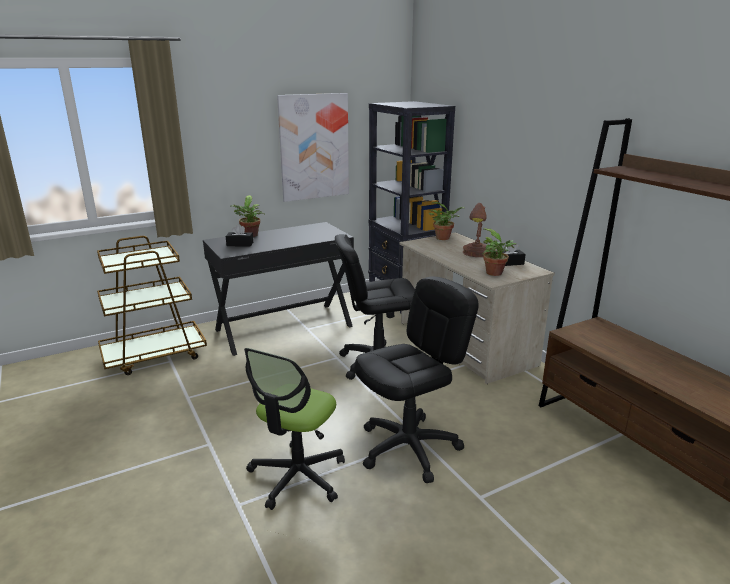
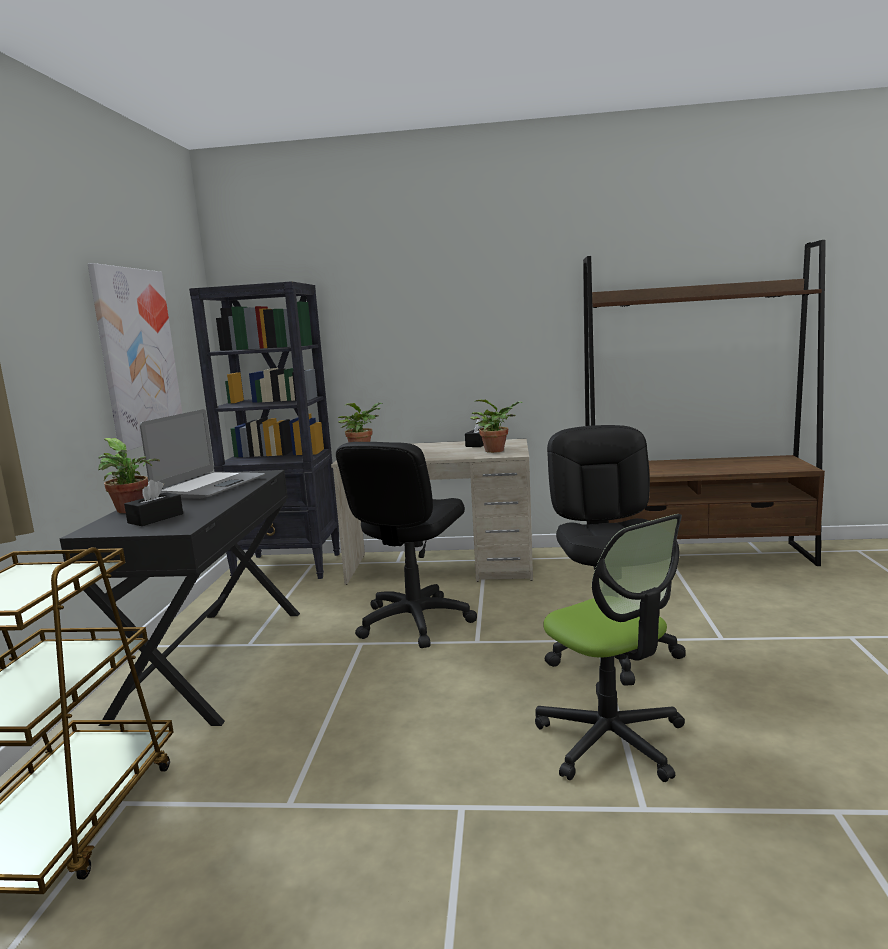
camera: 55 degrees left, 10 degrees down
brown table lamp [463,203,487,257] -> none
none -> laptop [140,409,265,499]

